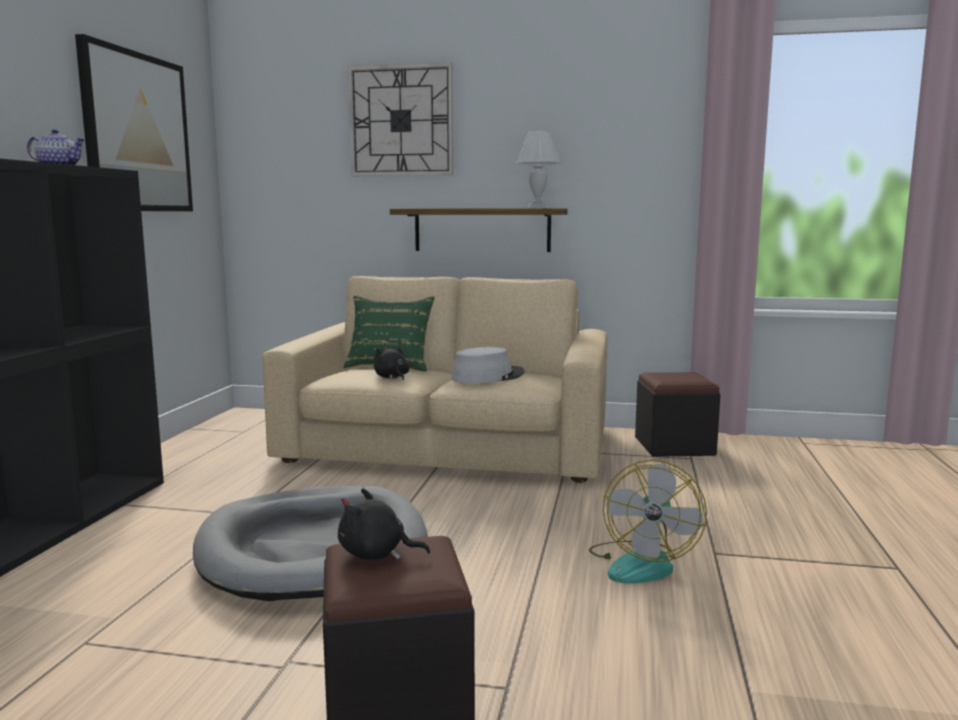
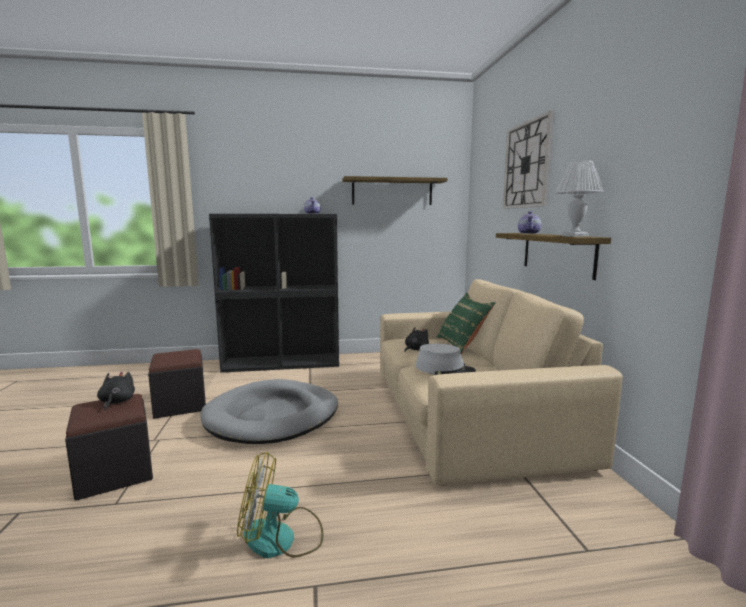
camera: 70 degrees right, 0 degrees up
picture [75,34,193,211] -> shelf [343,176,448,205]
black ottoman [635,372,720,457] -> black ottoman moved to [148,349,206,419]
none -> teapot [518,211,541,234]

